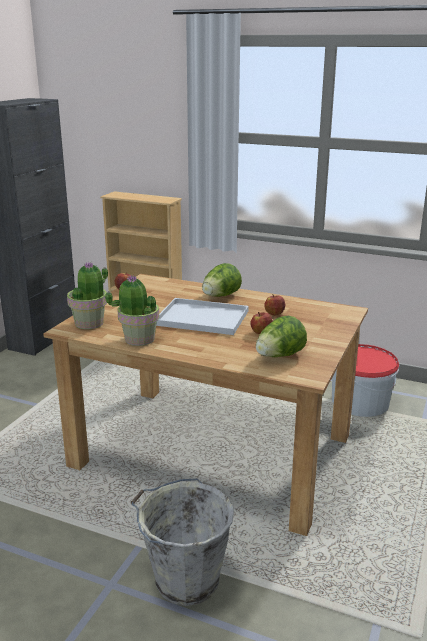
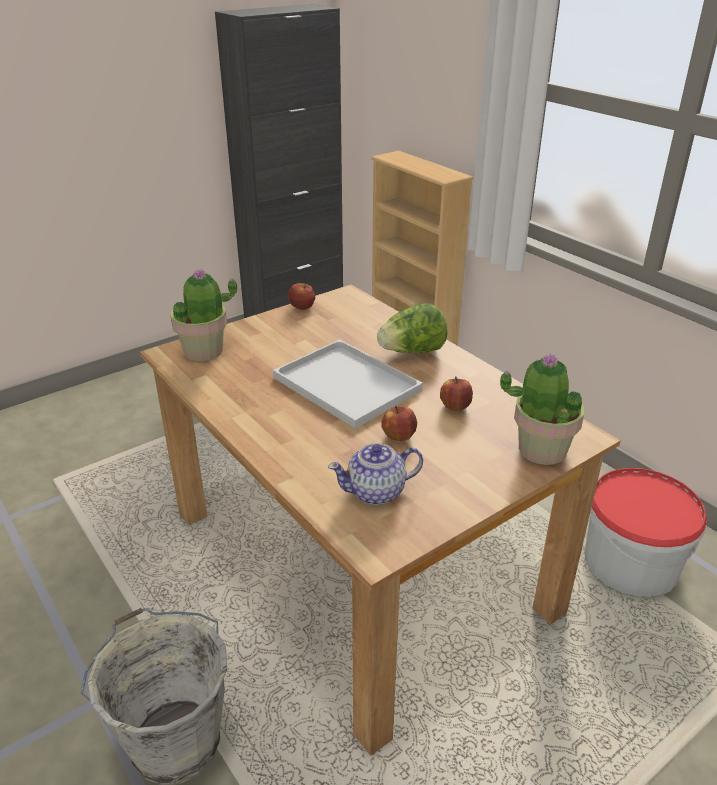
camera: 30 degrees right, 10 degrees up
potted plant [105,275,159,346] -> potted plant moved to [500,353,585,465]
lettuce [256,316,307,357] -> teapot [328,443,423,505]

